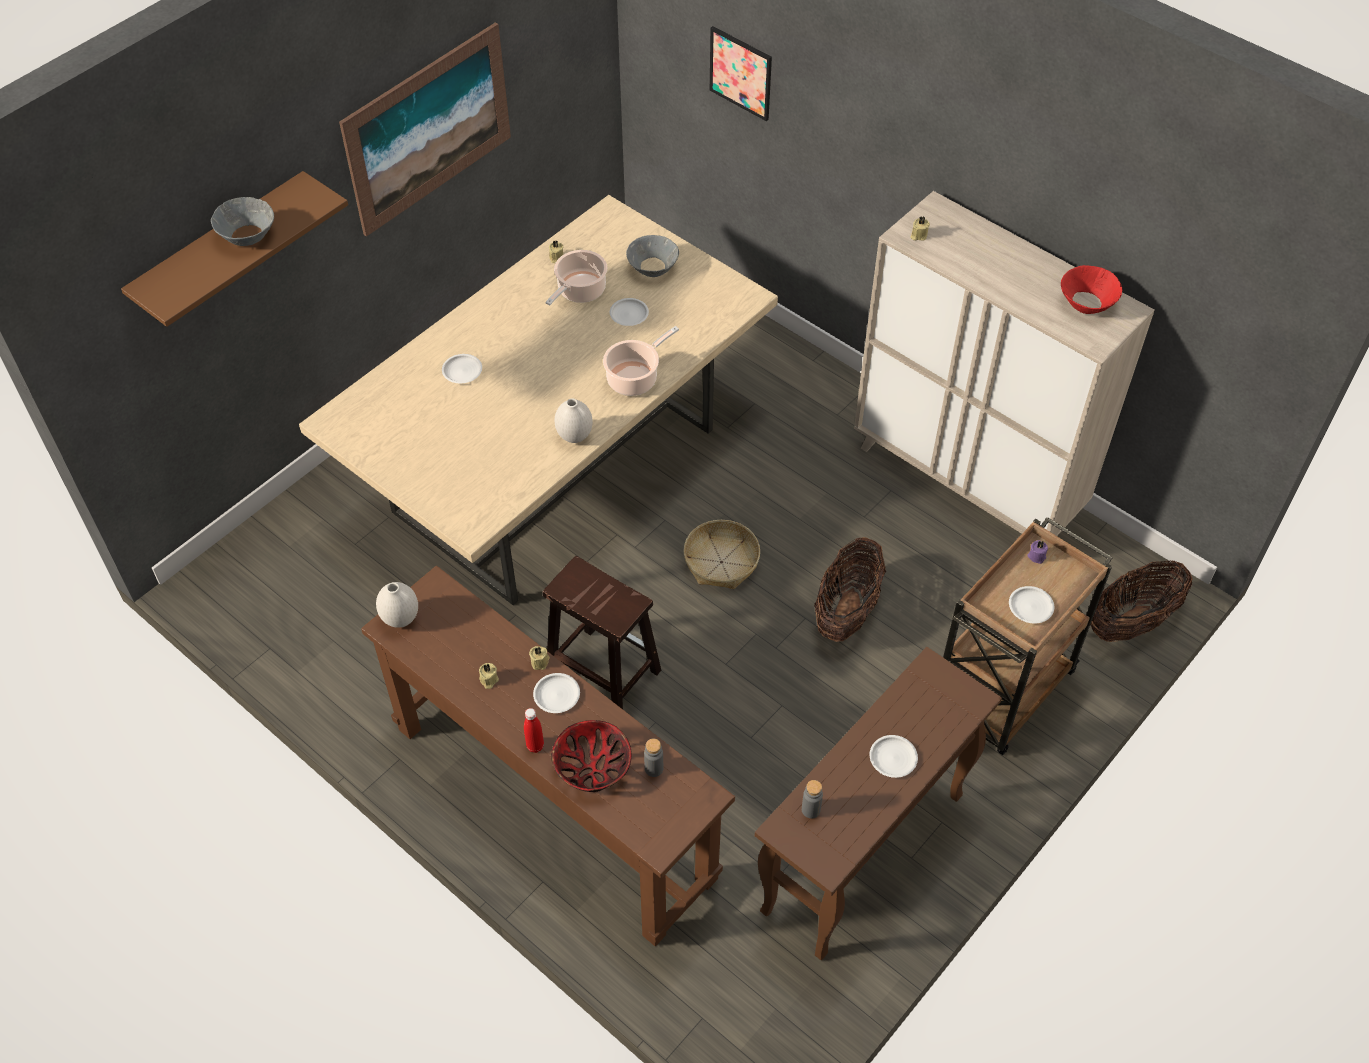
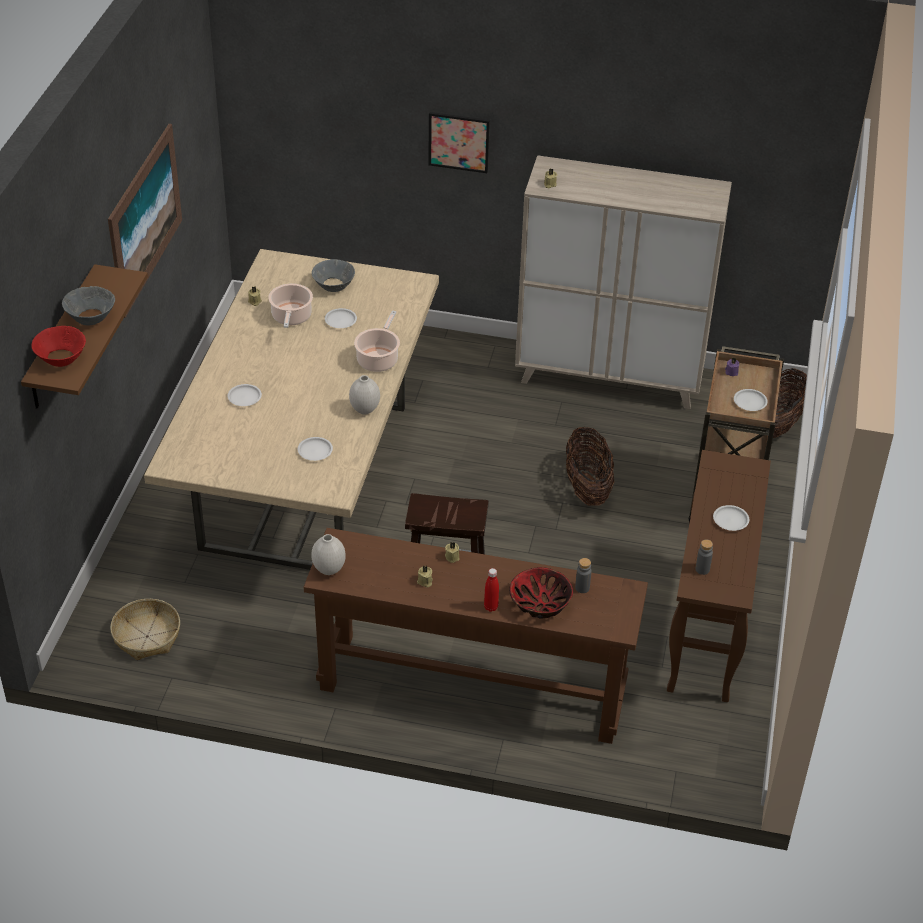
camera: 30 degrees left, 10 degrees down
white plate [533,673,580,713] -> white plate moved to [298,437,333,461]
basket [683,520,760,589] -> basket moved to [110,599,180,660]
picture [710,26,772,121] -> picture moved to [428,112,490,173]
red bowl [1061,265,1122,314] -> red bowl moved to [31,326,86,367]

